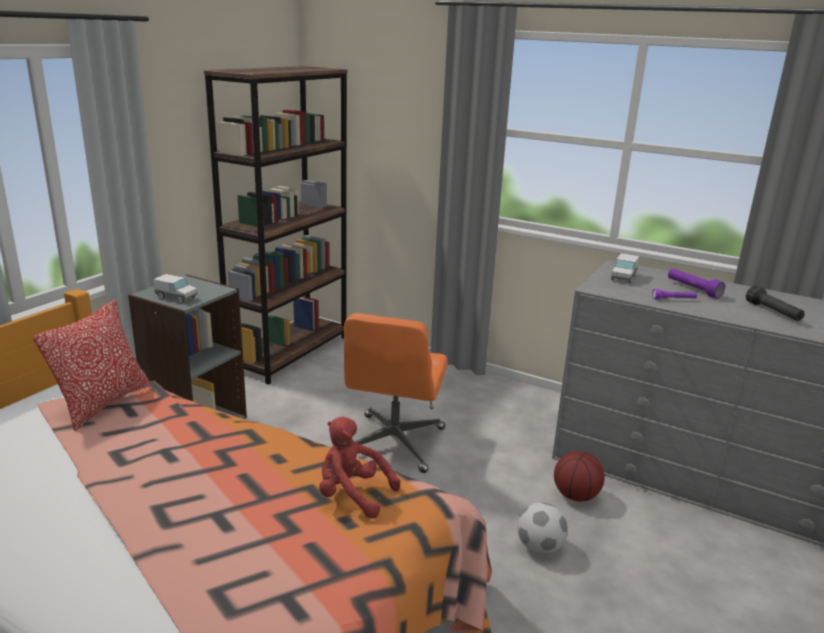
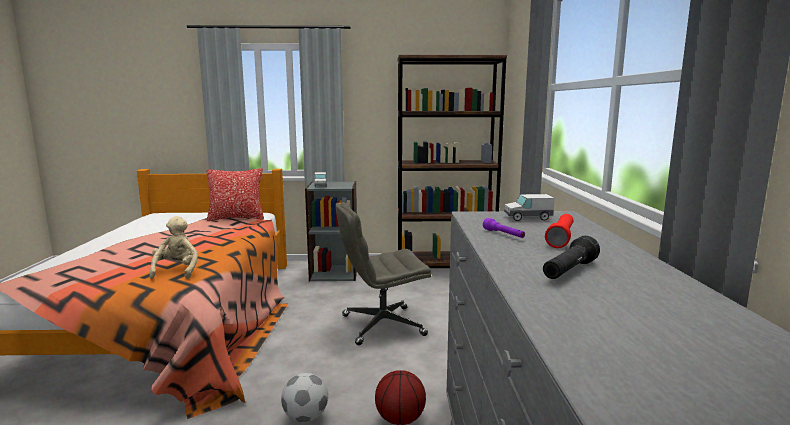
camera: 60 degrees right, 10 degrees down
red plush toy [319,417,400,518] -> beige plush toy [149,216,198,279]
orange office chair [344,313,448,473] -> grey office chair [335,202,431,345]
purple flashlight [668,269,725,299] -> red flashlight [545,214,573,248]

